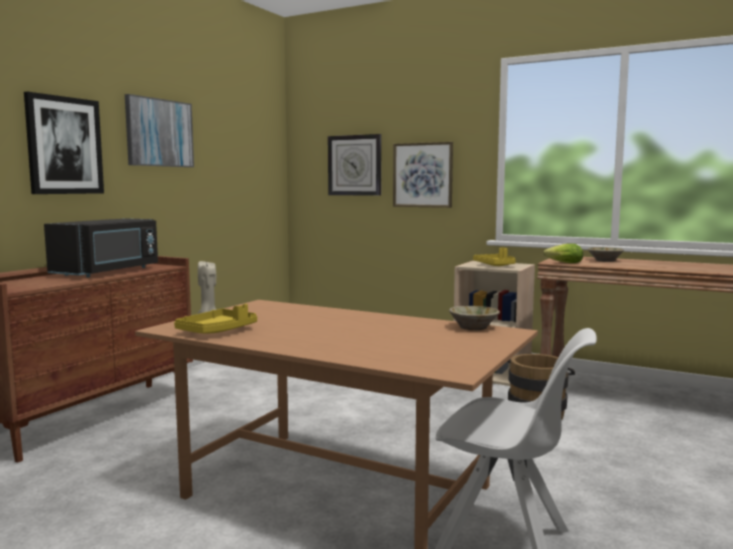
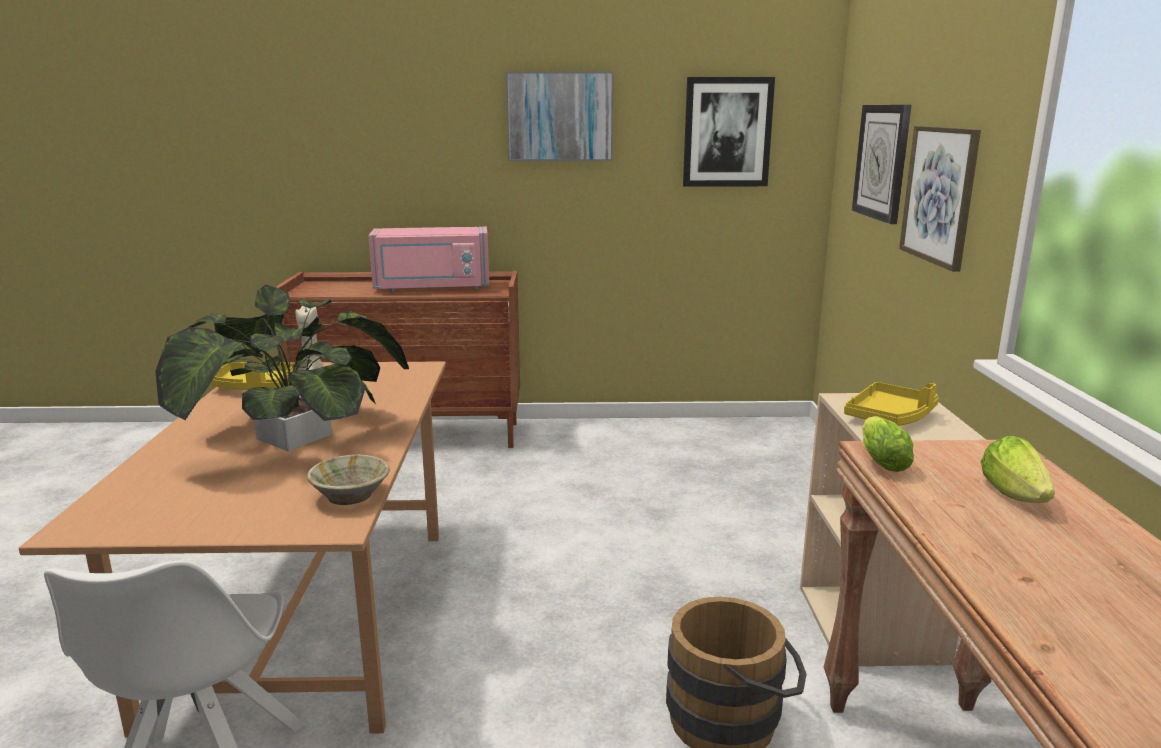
camera: 60 degrees right, 10 degrees up
picture [24,91,104,194] -> picture moved to [683,77,775,187]
black microwave [44,218,158,277] -> pink microwave [368,227,489,292]
beige bowl [588,247,624,262] -> lettuce [981,436,1055,503]
none -> potted plant [155,285,409,451]

